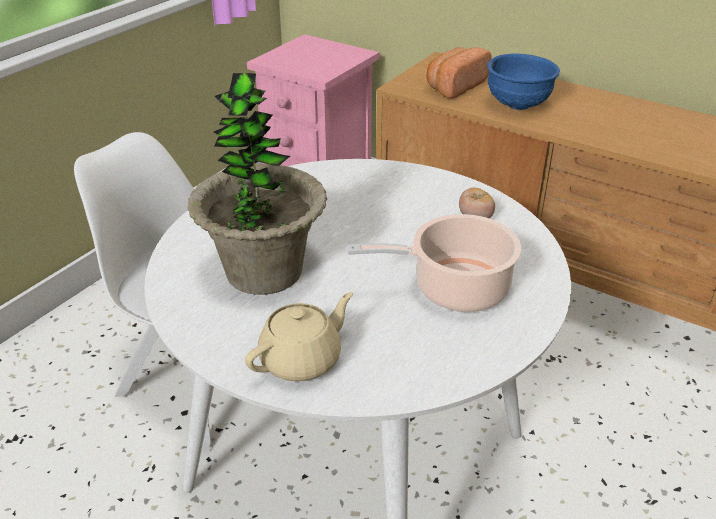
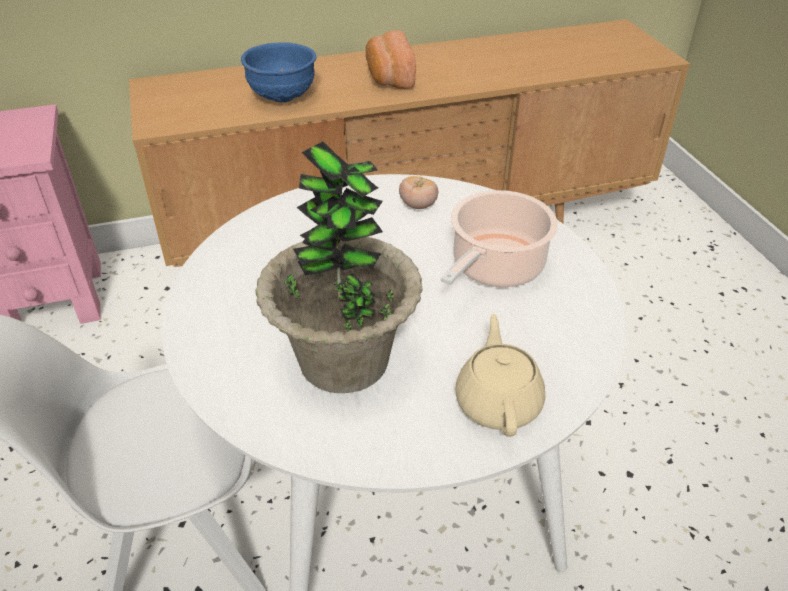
camera: 50 degrees left, 5 degrees up
bread [427,47,492,98] -> bread moved to [366,30,416,89]

